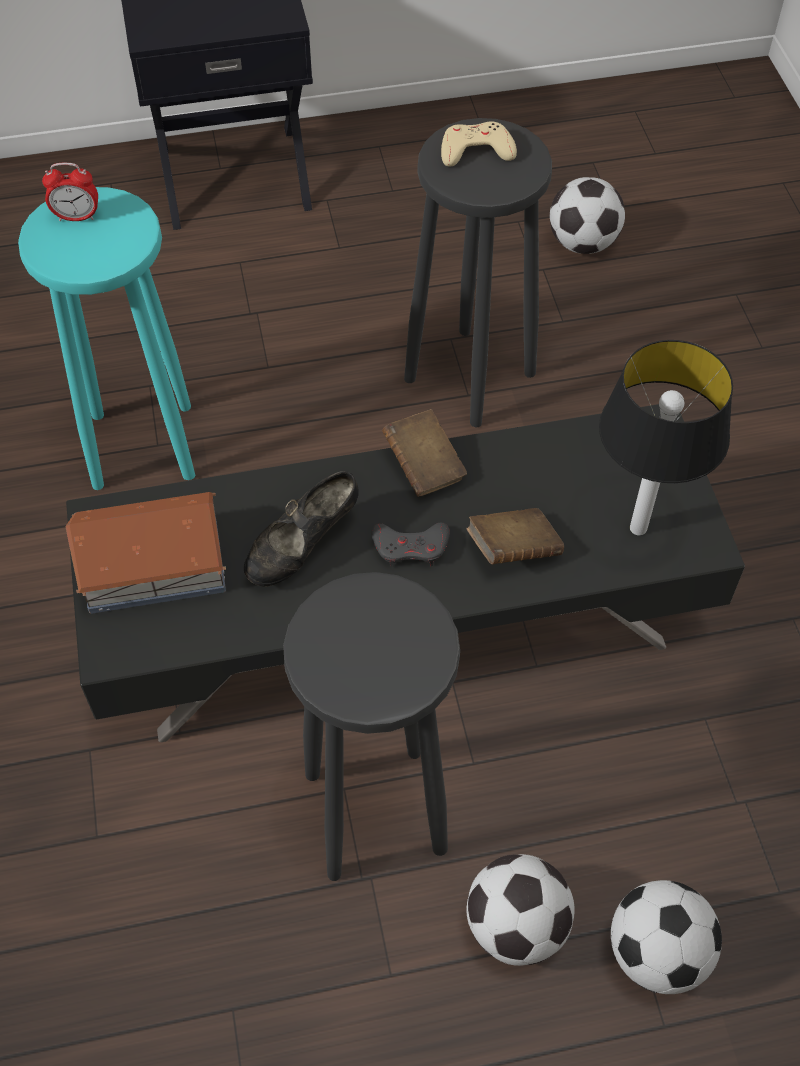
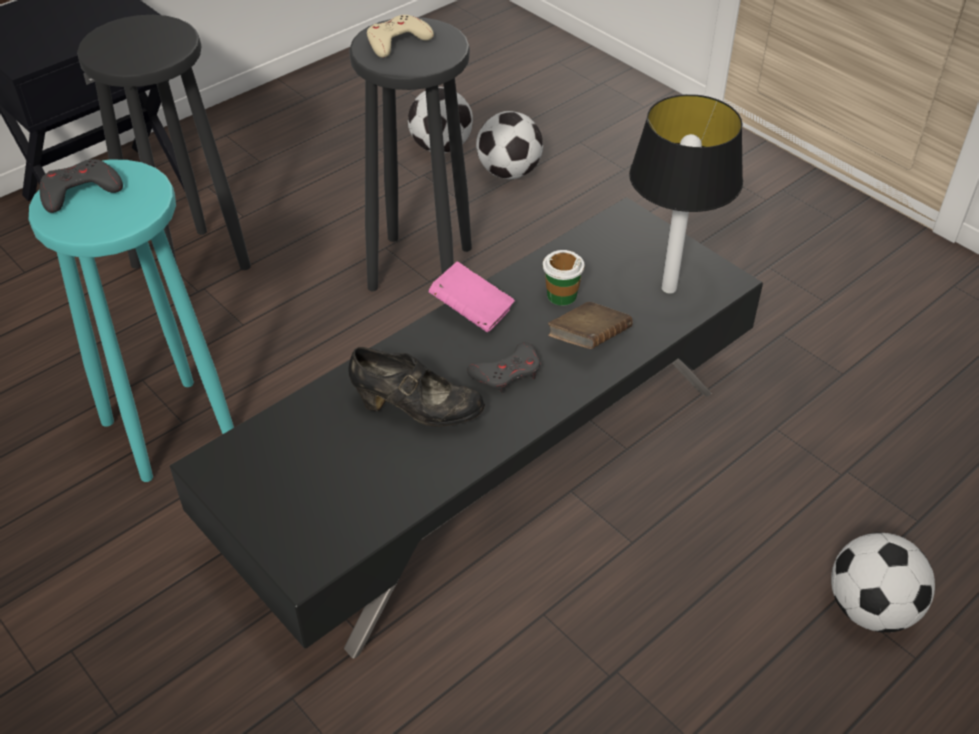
camera: 30 degrees left, 10 degrees down
alarm clock [42,163,98,221] -> grey game controller [40,159,123,213]
toy house [65,492,226,614] -> none
black shoe [244,471,359,587] -> black shoe turned 90 degrees counterclockwise [348,347,485,427]
black stool [283,572,460,881] -> black stool moved to [77,15,251,303]
brown book [382,409,467,497] -> pink book [429,262,515,333]
football [467,854,575,966] -> football moved to [476,111,543,179]
none -> cup [543,250,585,306]

